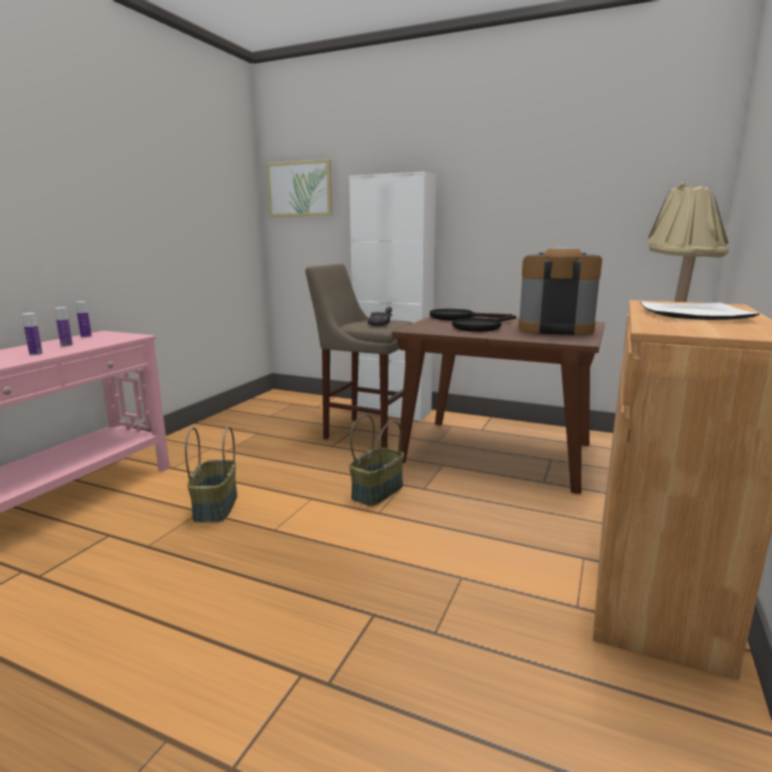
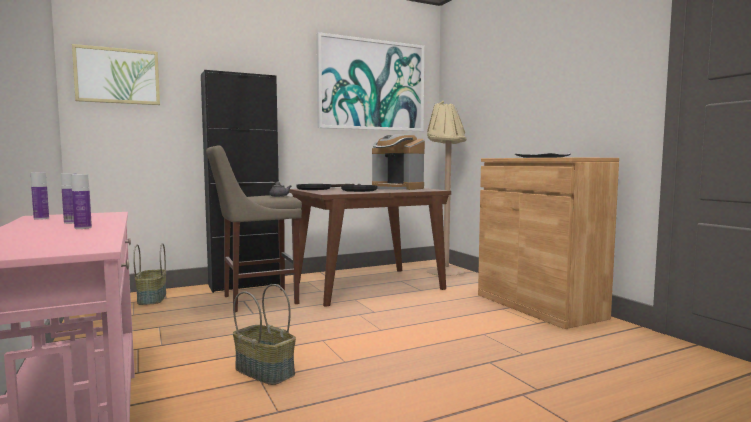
camera: 50 degrees left, 10 degrees down
white cabinet [349,172,436,422] -> black cabinet [201,70,280,293]
basket [349,414,404,506] -> basket moved to [133,243,166,305]
coffee machine [518,246,602,335] -> coffee machine turned 105 degrees counterclockwise [372,134,425,190]
none -> picture [316,32,424,131]

